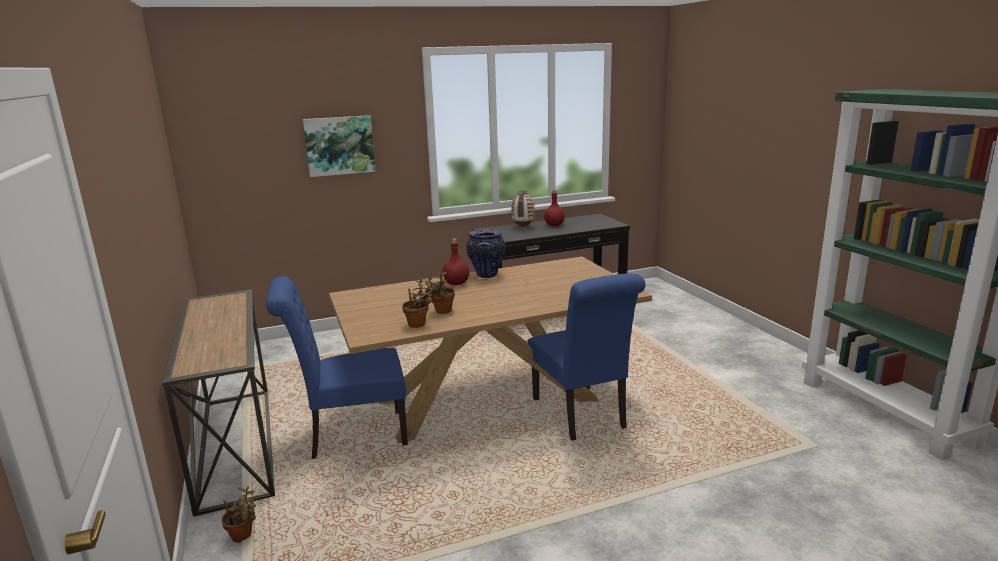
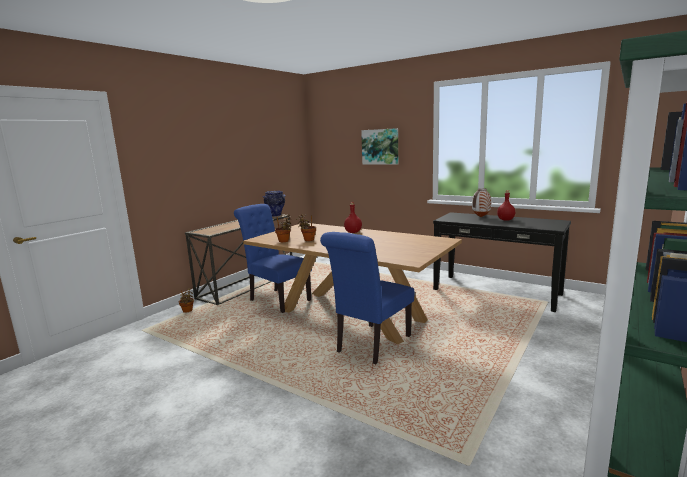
camera: 55 degrees right, 5 degrees down
vase [466,229,505,278] -> vase moved to [263,191,286,217]

